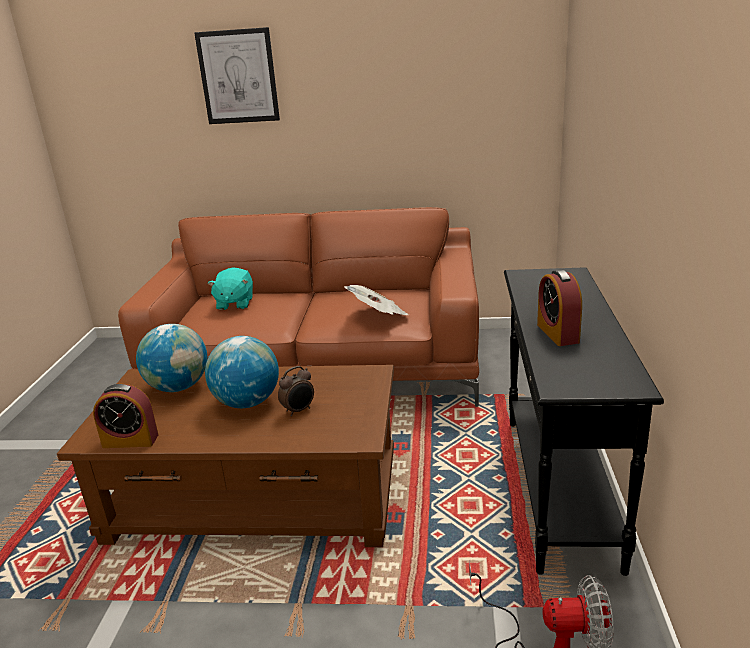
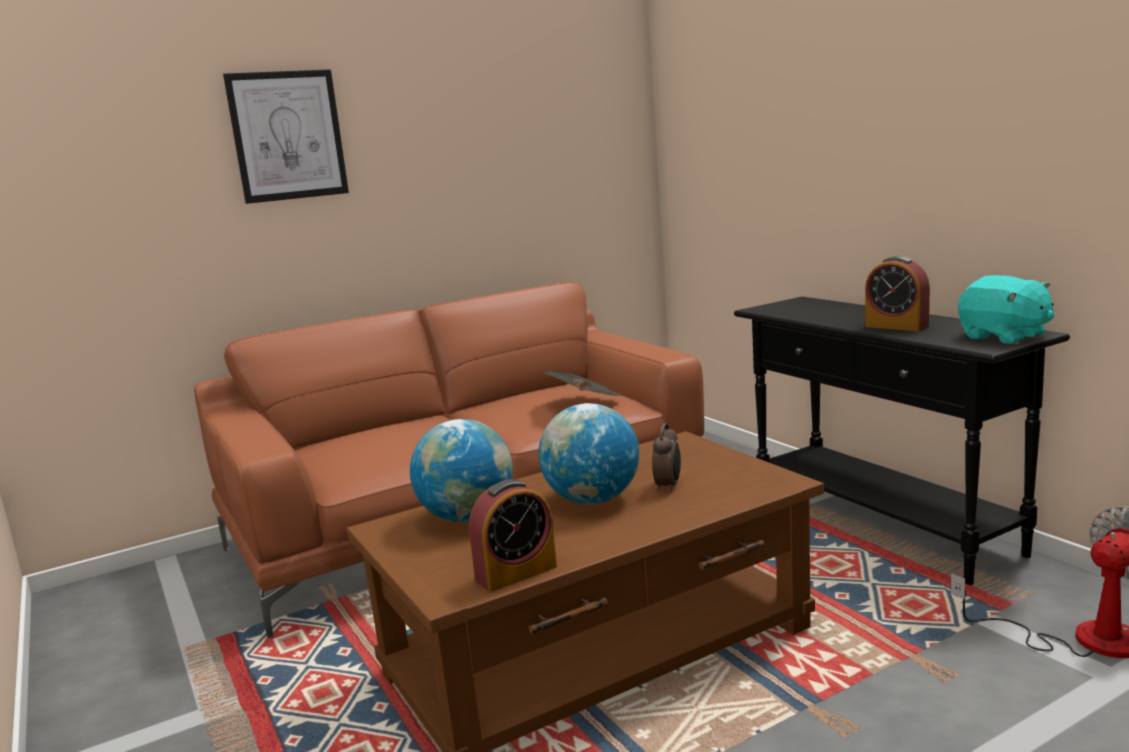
camera: 35 degrees left, 10 degrees down
turquoise plush toy [207,267,253,310] -> turquoise plush toy moved to [958,275,1055,344]

